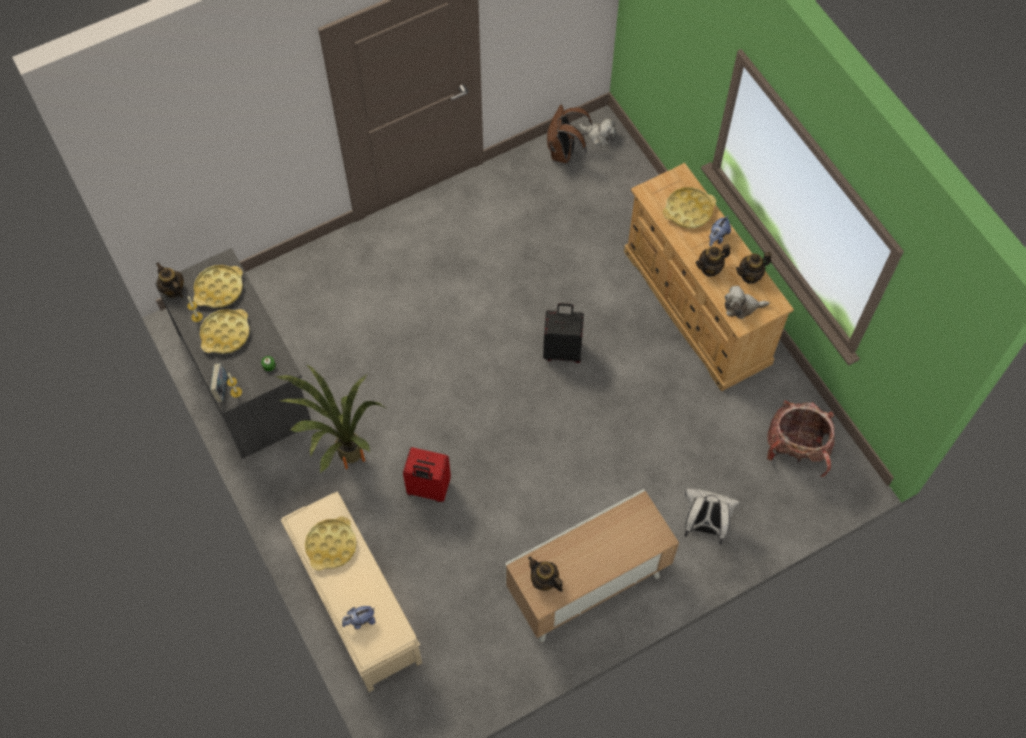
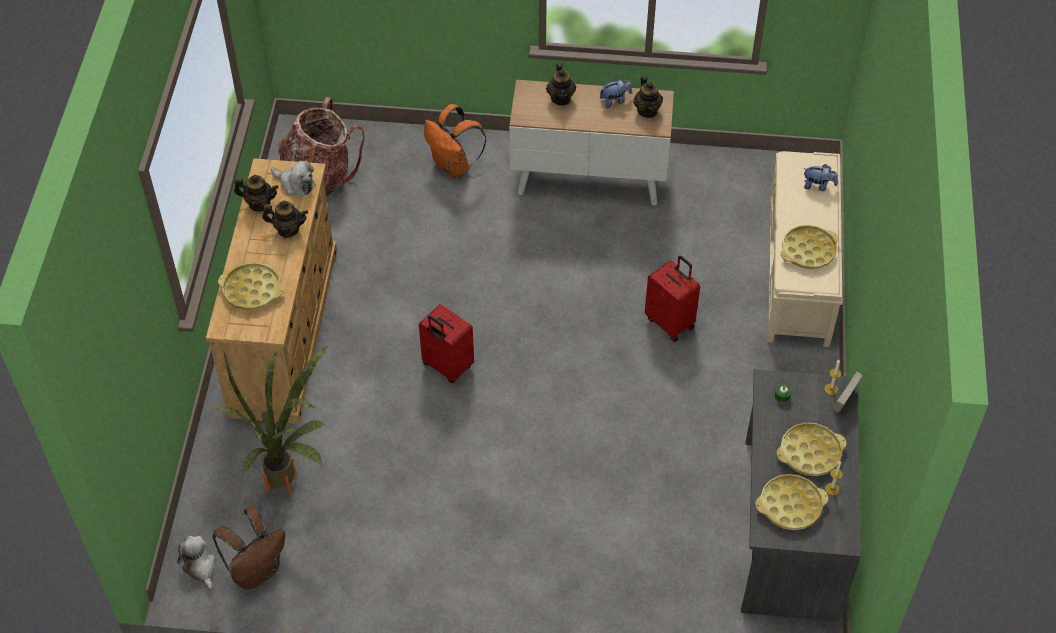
camera: 145 degrees left, 10 degrees down
teapot [156,262,184,298] -> teapot moved to [546,63,576,105]
potted plant [276,364,386,473] -> potted plant moved to [213,346,328,495]
black suitcase [543,303,584,363] -> red suitcase [419,304,474,383]
white backpack [685,489,740,544] -> orange backpack [424,104,486,178]
plush toy [709,216,731,247] -> plush toy moved to [600,77,632,108]

